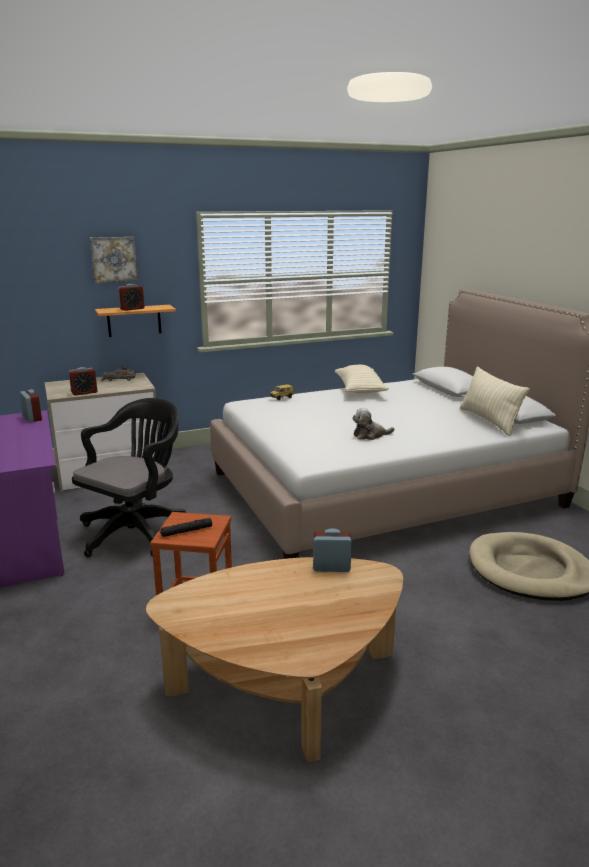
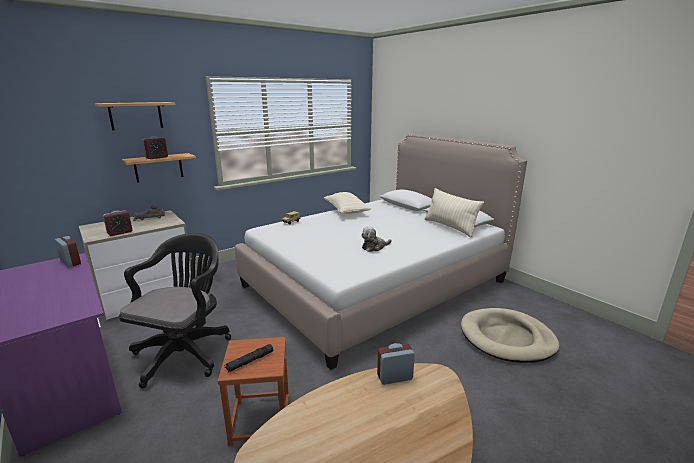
camera: 15 degrees left, 0 degrees up
picture [89,237,138,283] -> shelf [95,102,176,130]

